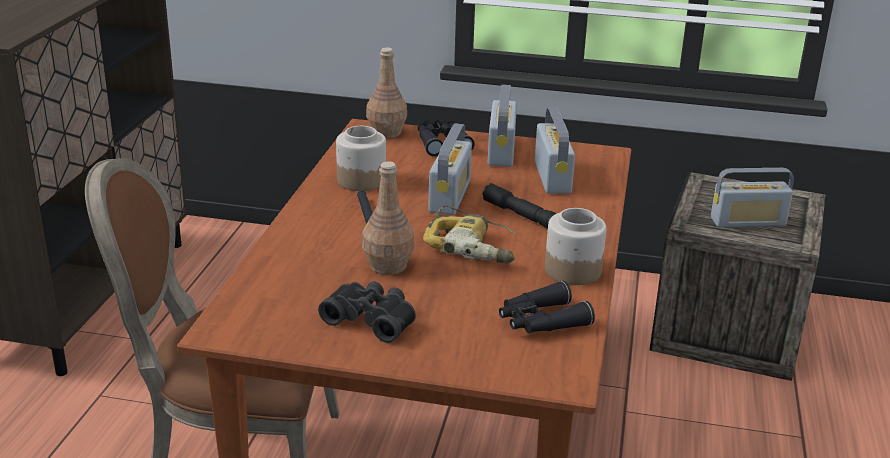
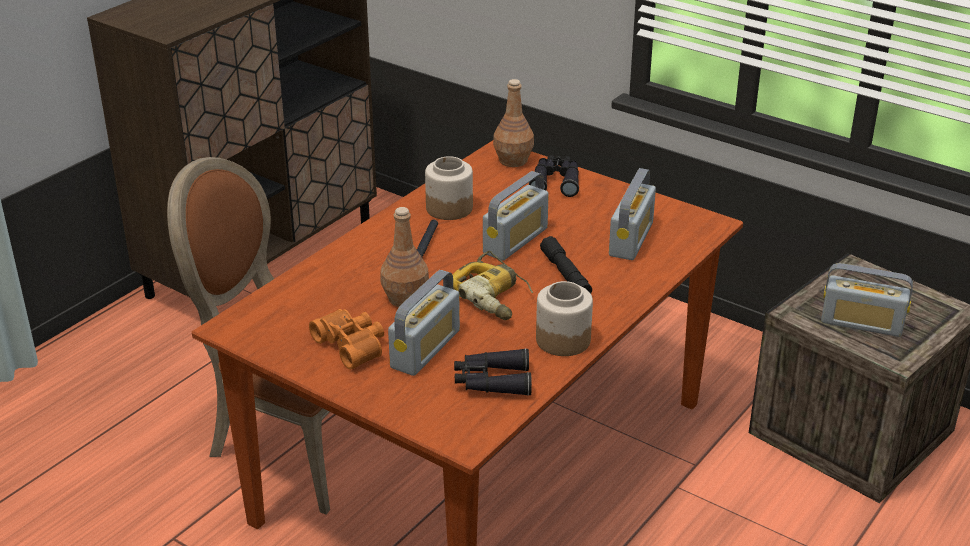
camera: 25 degrees right, 5 degrees up
black binoculars [318,281,416,343] -> orange binoculars [309,309,384,370]
radio [488,85,517,167] -> radio moved to [388,270,460,376]

